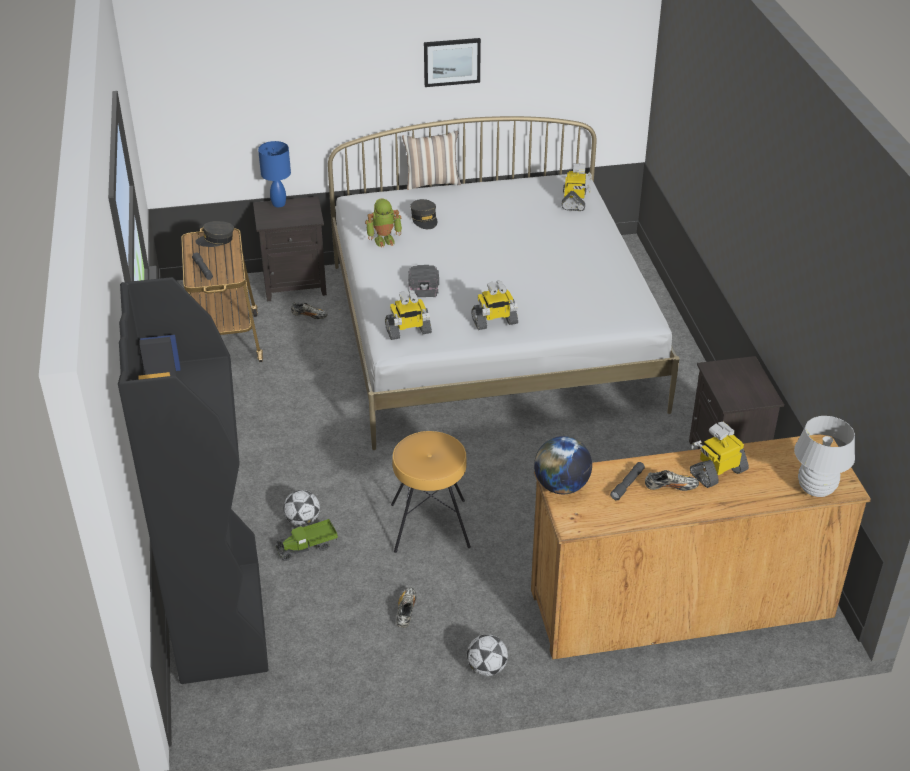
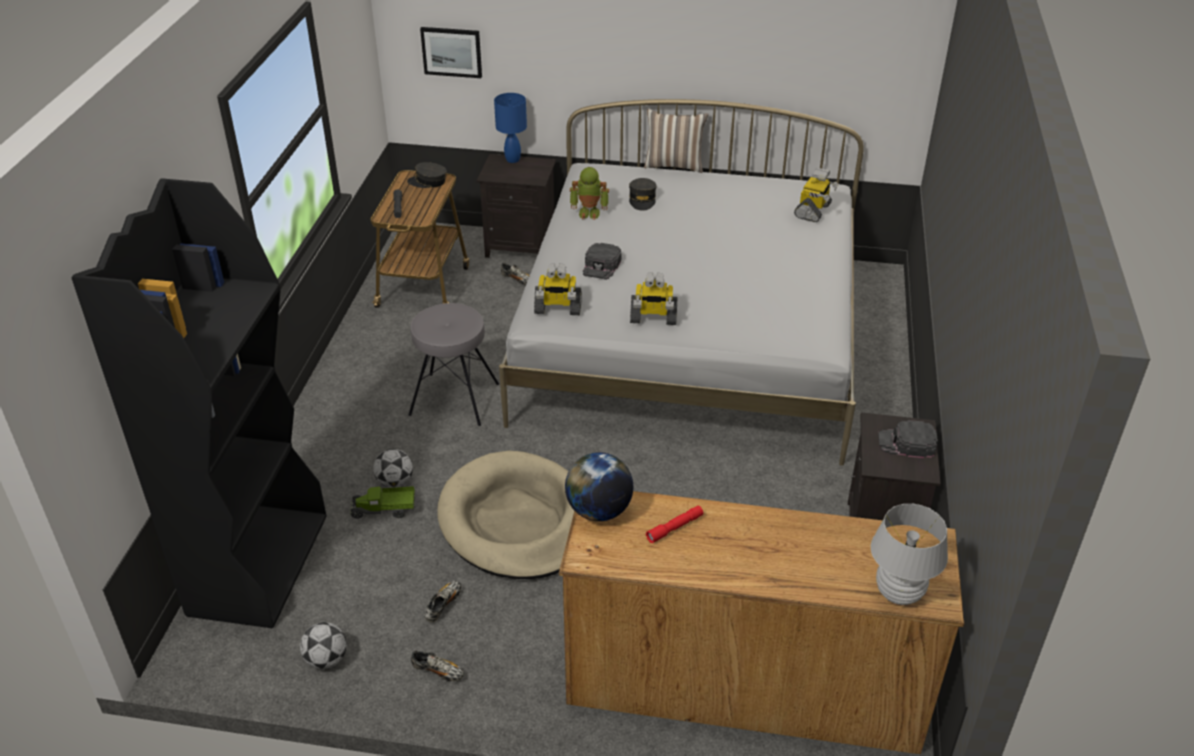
camera: 20 degrees right, 0 degrees up
brown stool [391,431,471,553] -> beige dog bed [437,451,574,579]
picture [424,38,481,87] -> picture moved to [420,27,482,78]
football [467,634,508,676] -> football moved to [300,622,347,669]
grey flashlight [610,462,645,500] -> red flashlight [646,506,703,544]
shoe [645,470,699,491] -> shoe moved to [411,651,464,681]
toy robot [690,422,749,488] -> none
none -> grey stool [408,303,499,426]
none -> black cap [878,420,938,458]

